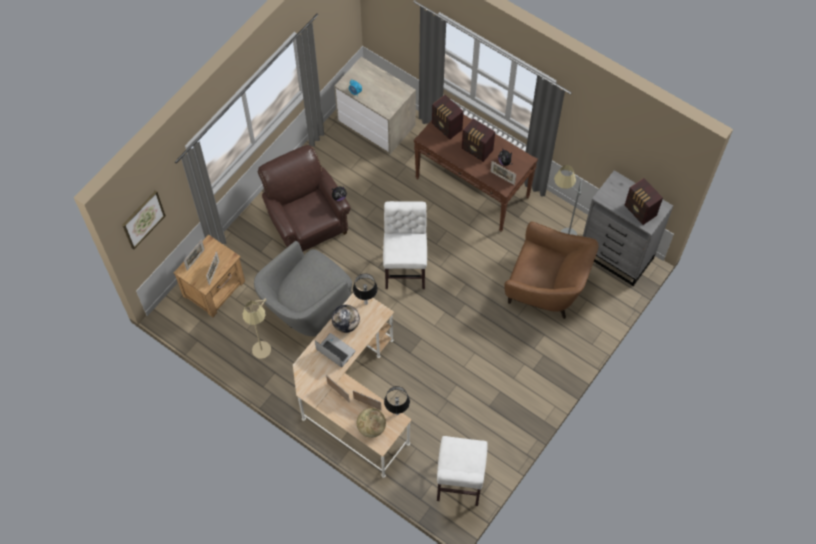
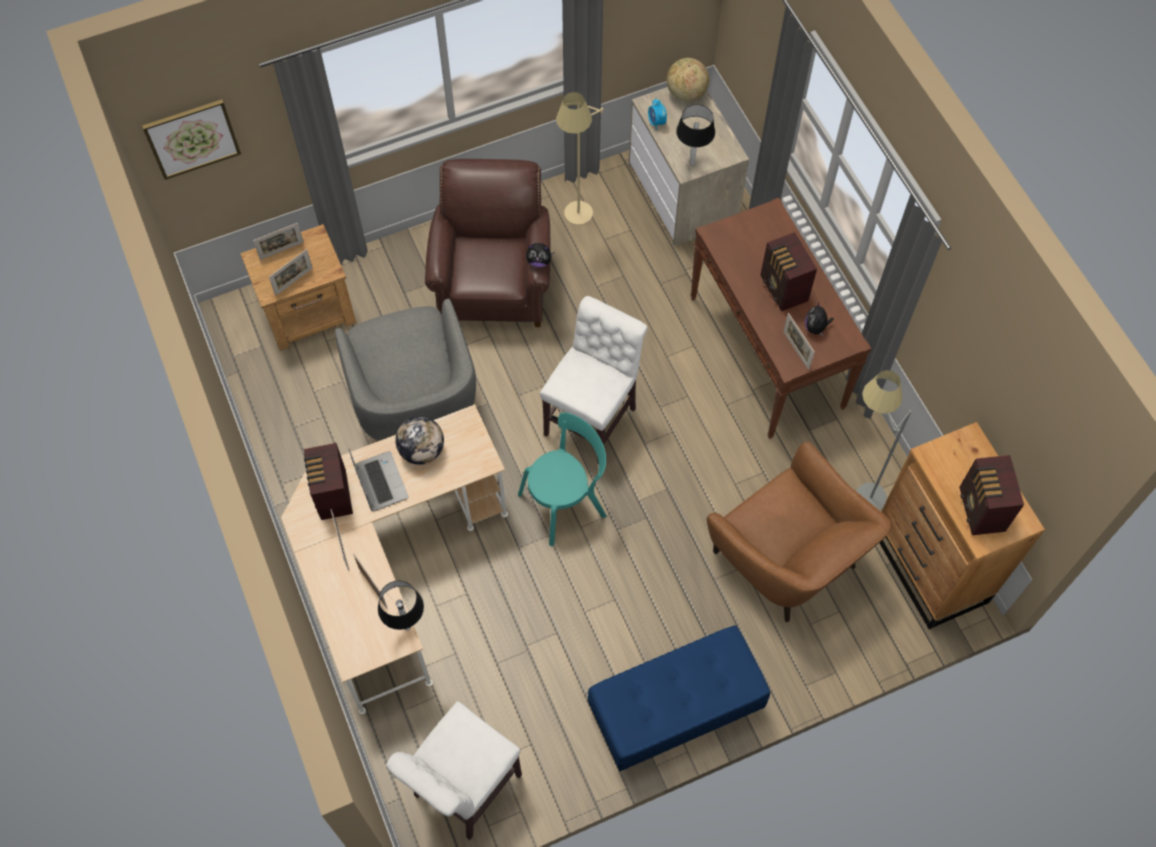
camera: 30 degrees right, 0 degrees up
beige floor lamp [243,298,271,359] -> beige floor lamp moved to [556,92,603,225]
grey armchair [254,241,352,336] -> grey armchair turned 90 degrees counterclockwise [335,299,476,441]
table lamp [353,274,378,305] -> table lamp moved to [676,104,715,166]
globe [357,408,386,438] -> globe moved to [667,58,709,102]
radio [432,95,464,139] -> radio moved to [304,443,353,520]
grey dresser [583,170,673,286] -> brown dresser [880,422,1045,630]
none -> turquoise chair [518,412,607,546]
none -> blue bench [588,625,770,771]

